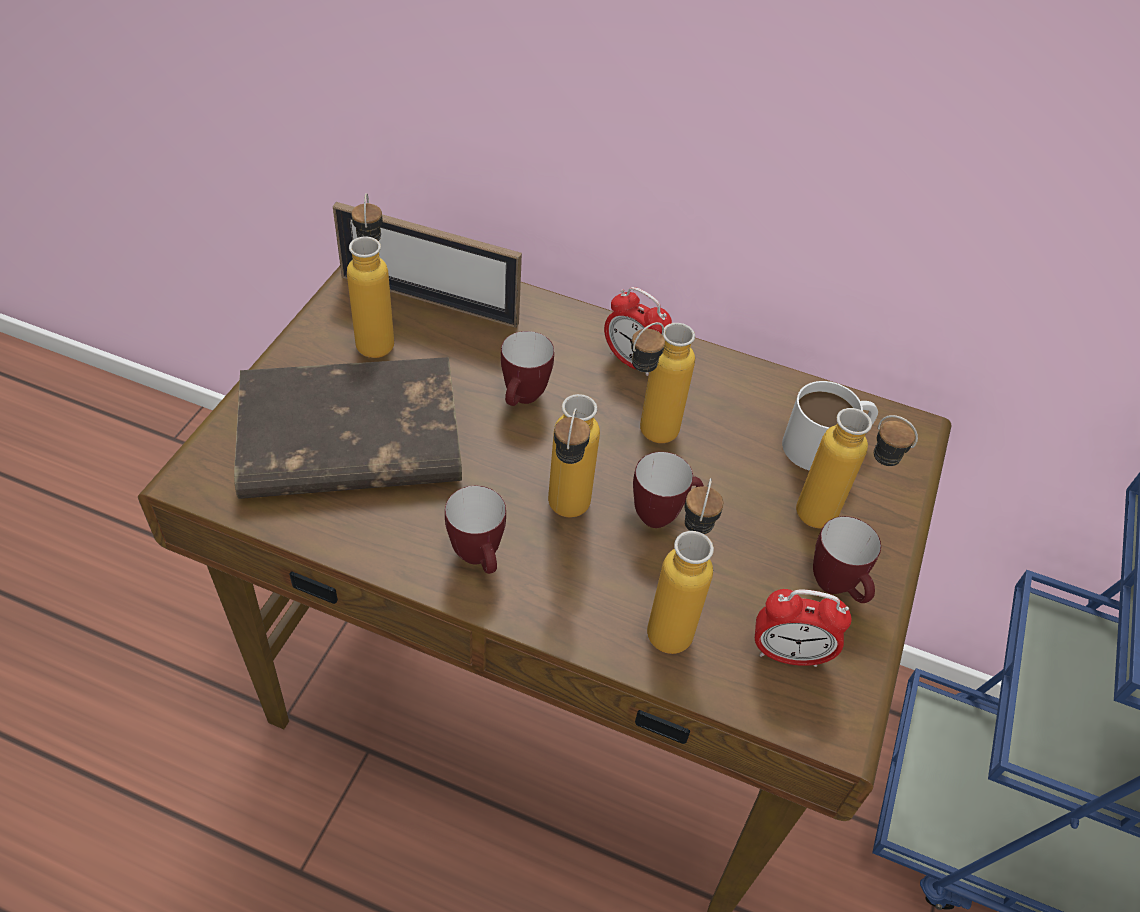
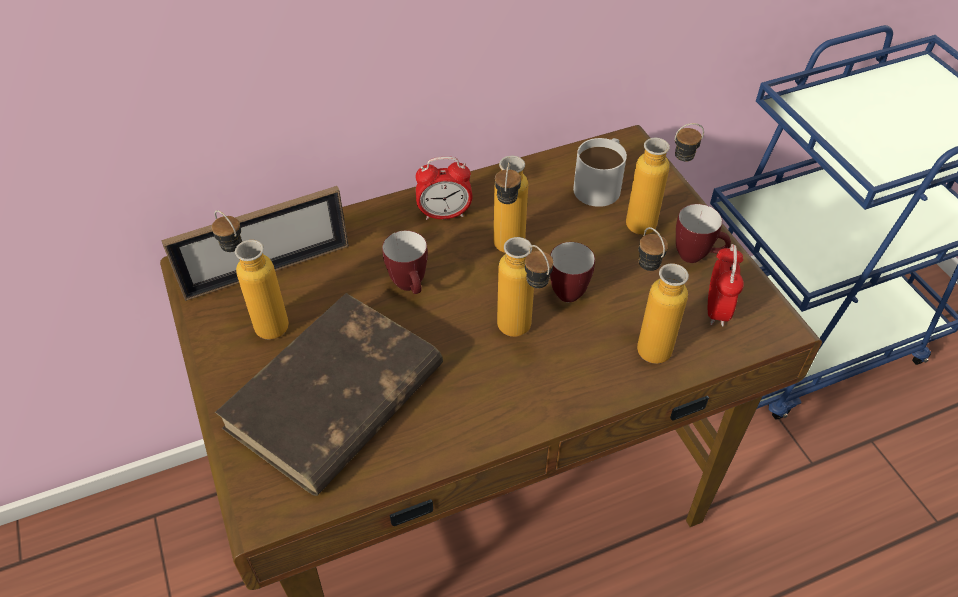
camera: 40 degrees left, 0 degrees up
mug [445,486,506,574] -> none
alarm clock [755,589,851,667] -> alarm clock turned 45 degrees counterclockwise [708,244,744,327]

